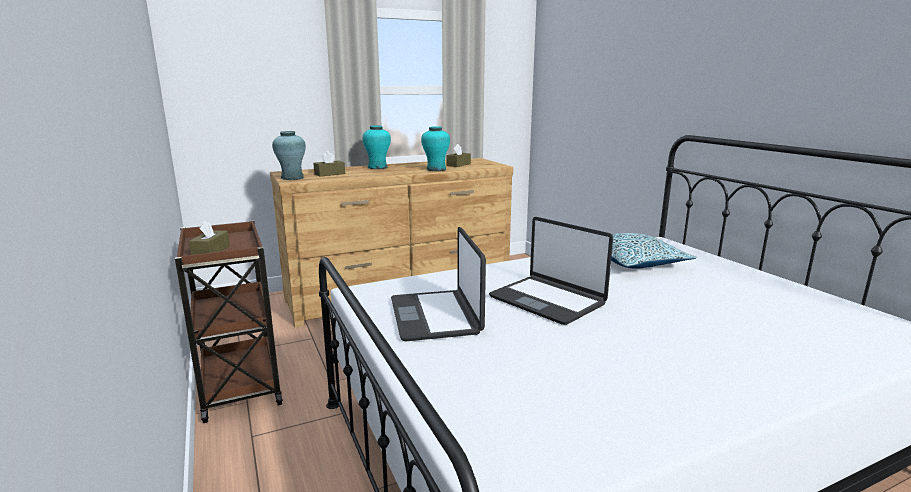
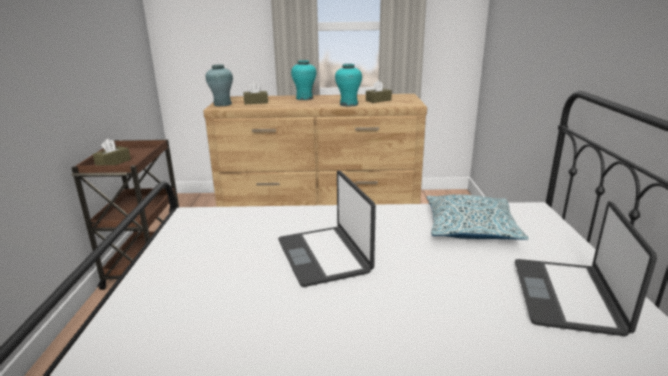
camera: 25 degrees right, 5 degrees up
laptop [391,227,486,341] -> laptop moved to [515,201,657,336]

